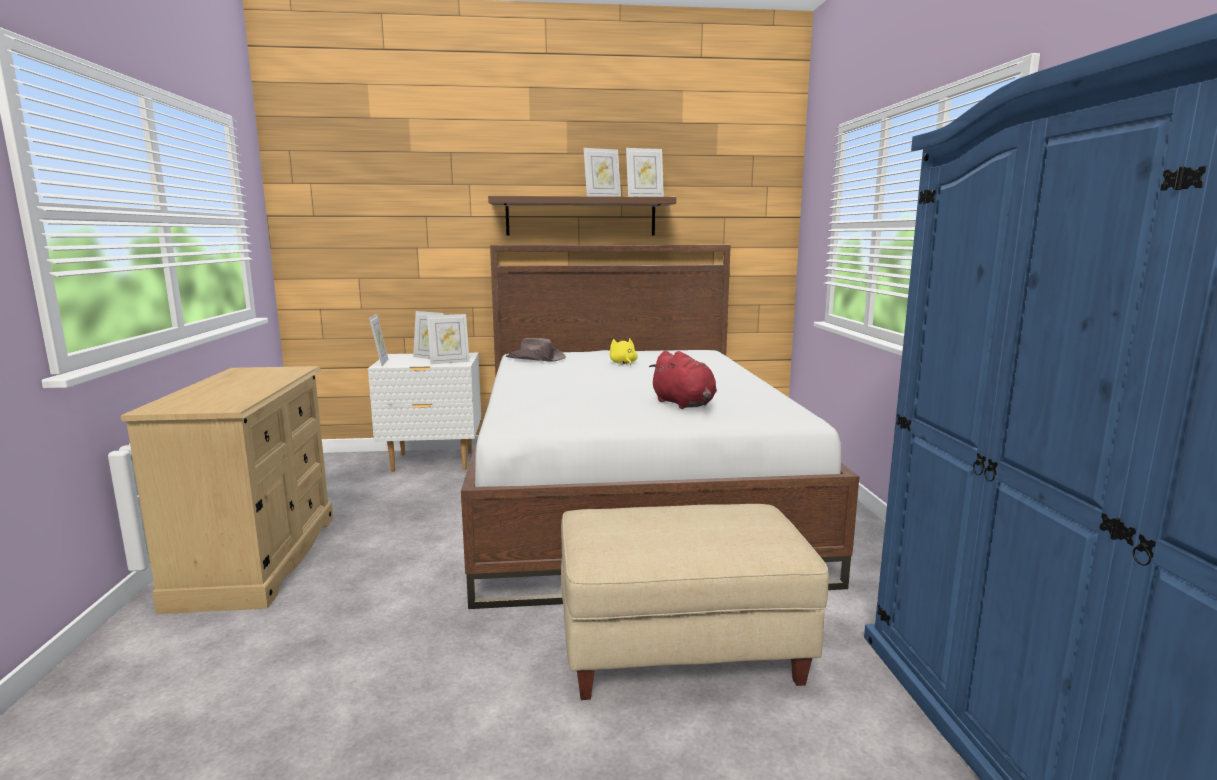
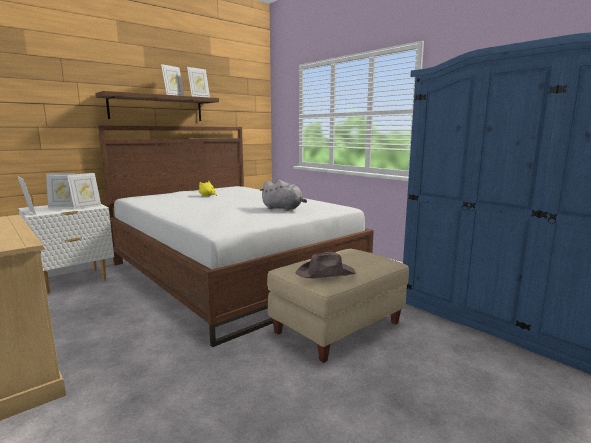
camera: 35 degrees left, 0 degrees up
brown hat [506,338,566,362] -> brown hat moved to [296,252,356,278]
red plush toy [649,351,717,409] -> grey plush toy [260,180,307,211]

